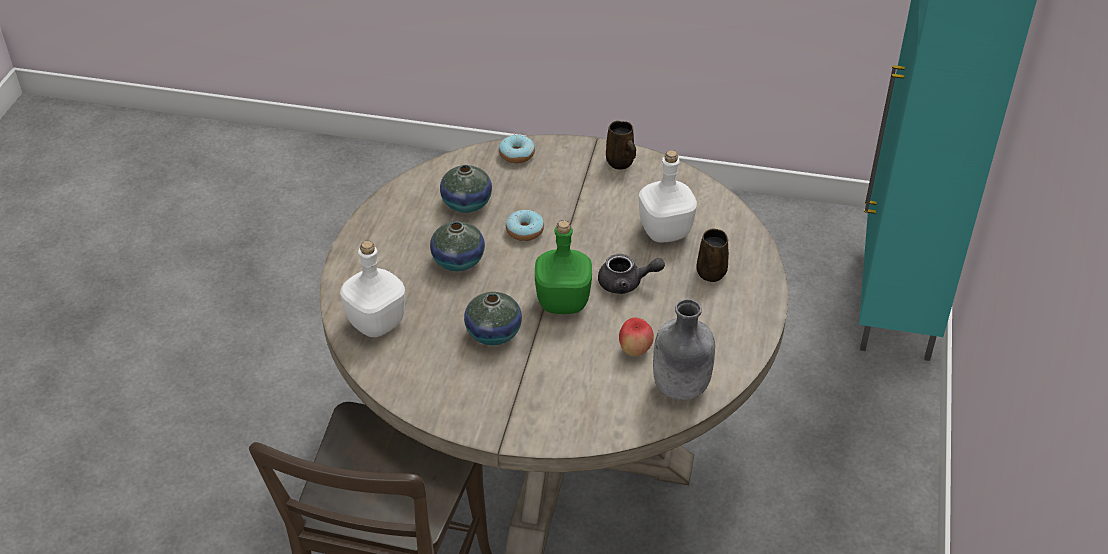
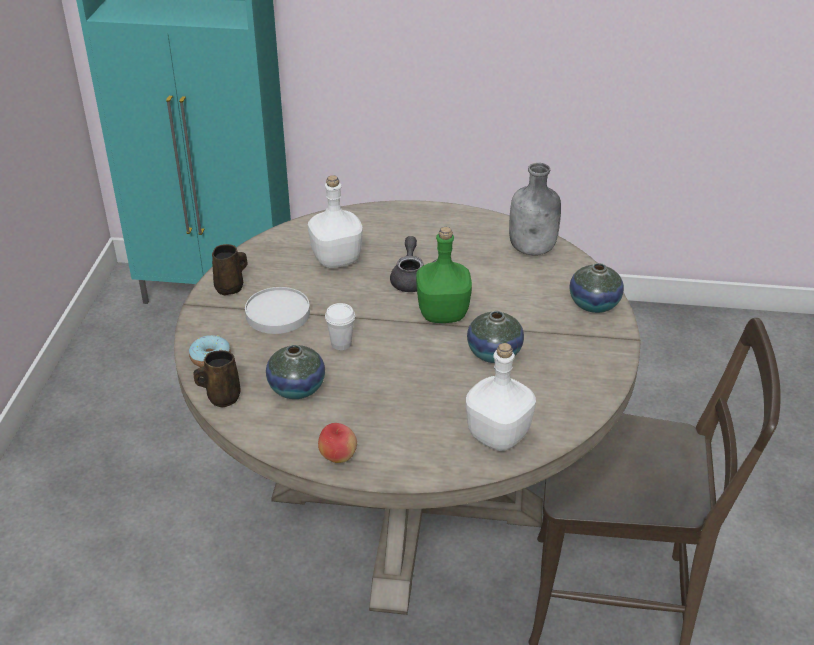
camera: 95 degrees left, 5 degrees down
vase [430,221,485,272] -> vase moved to [570,263,624,313]
donut [506,210,544,241] -> white cup [325,303,355,350]
apple [619,318,654,356] -> apple moved to [318,423,357,463]
brown mug [696,228,729,282] -> brown mug moved to [193,350,240,407]
none -> white plate [245,287,310,334]

